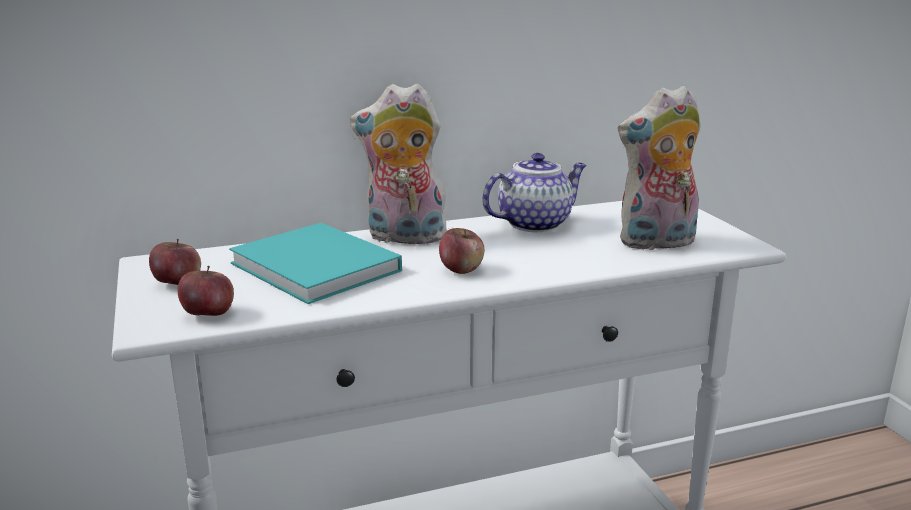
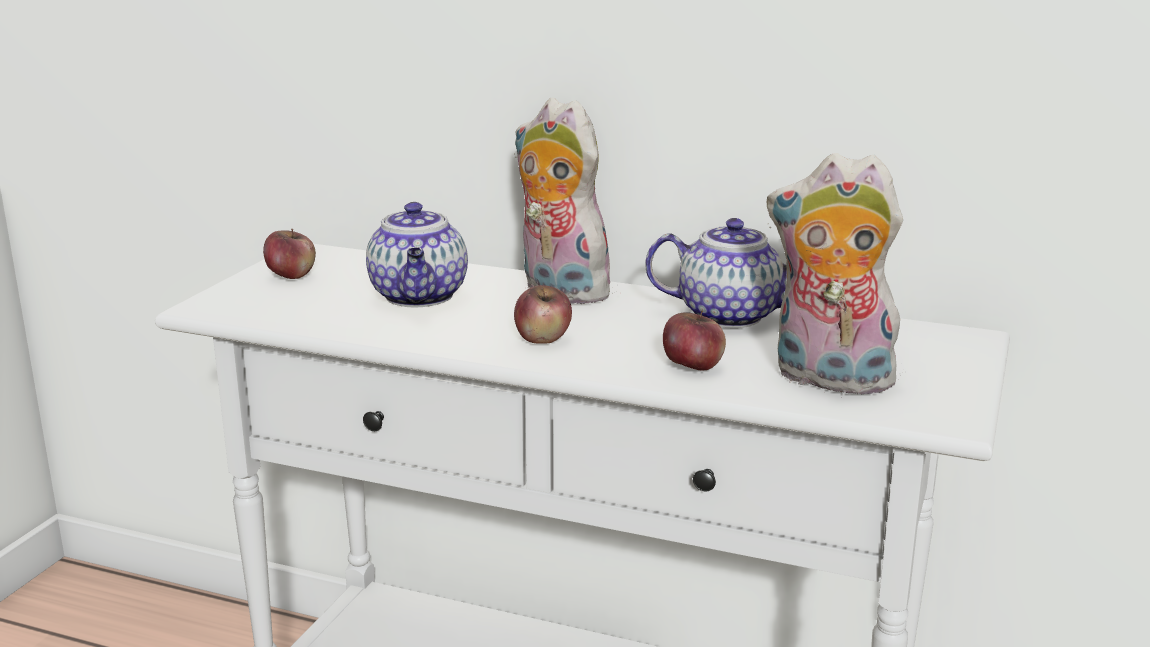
camera: 40 degrees right, 0 degrees up
apple [178,266,234,316] -> apple moved to [663,310,726,370]
turquoise book [229,223,402,304] -> teapot [366,202,468,307]

